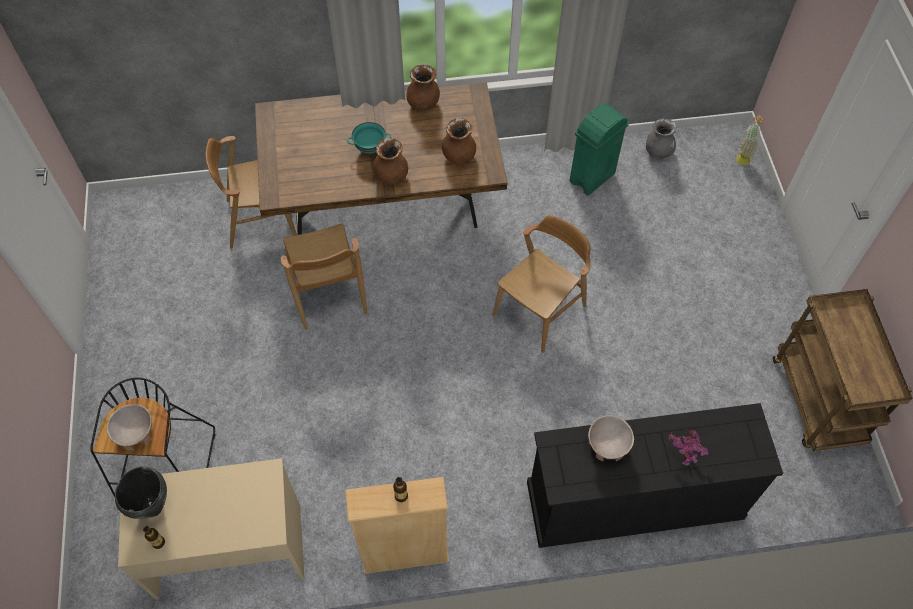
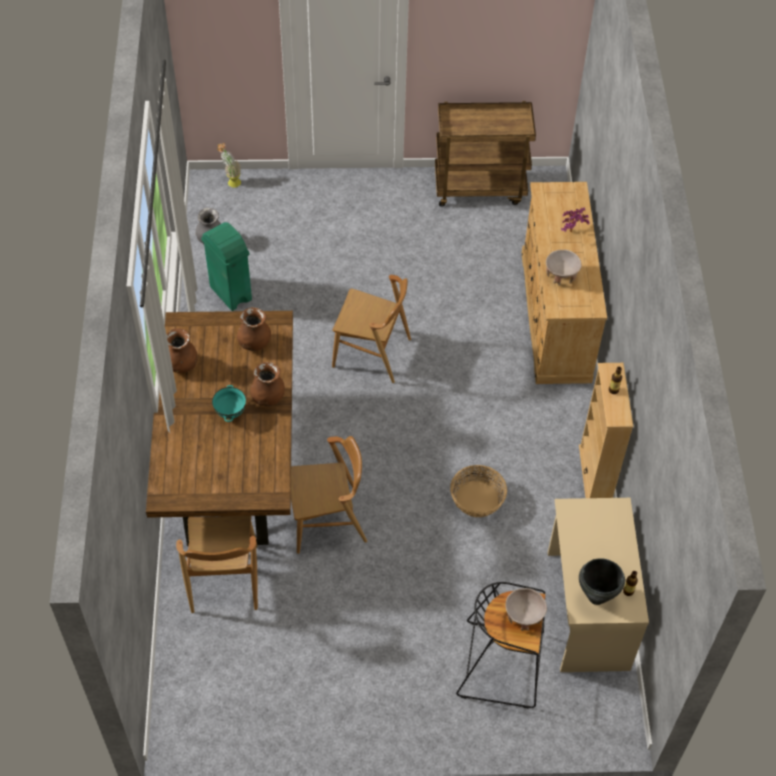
camera: 85 degrees left, 5 degrees down
brown chair [493,215,591,353] -> brown chair turned 150 degrees clockwise [332,275,411,383]
black dresser [527,403,783,548] -> beige dresser [522,182,607,384]
none -> basket [450,465,507,517]

